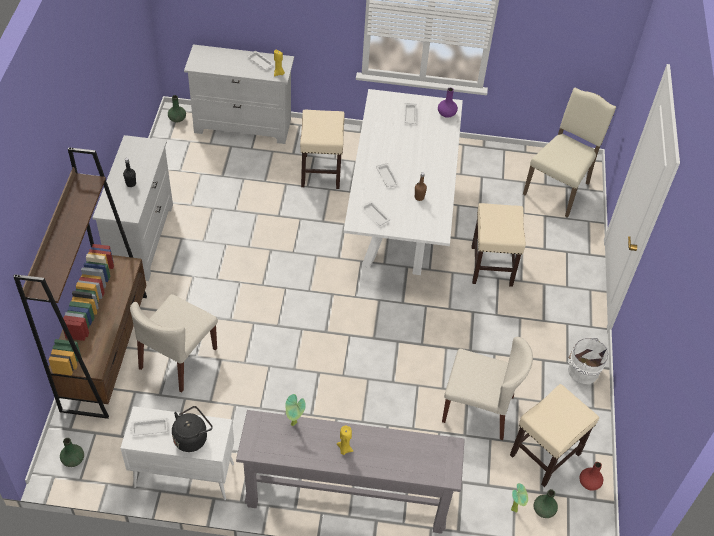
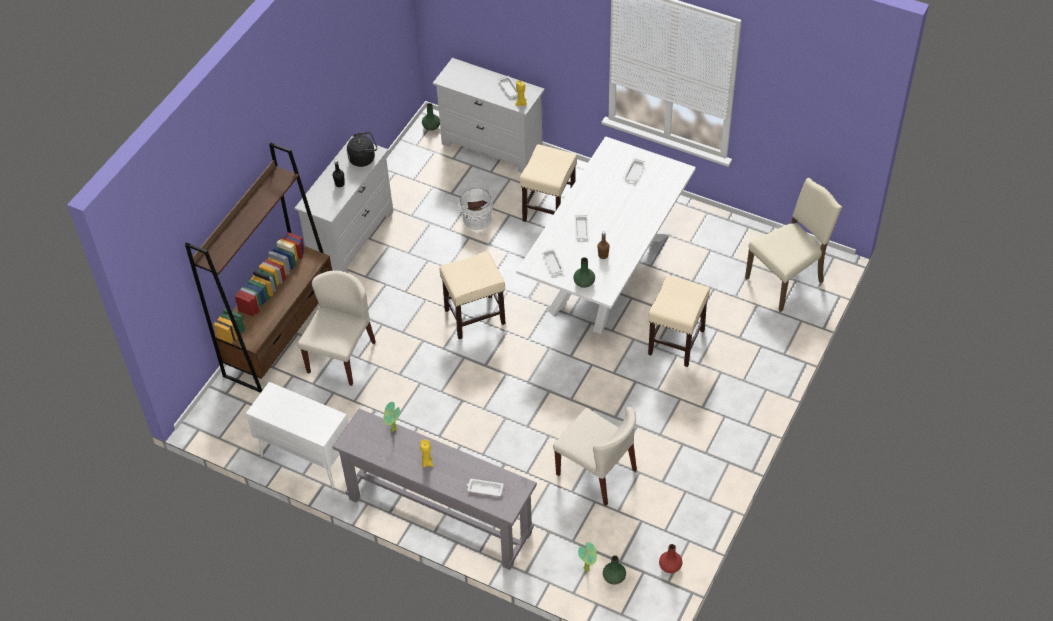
camera: 25 degrees right, 0 degrees up
green vase [60,438,84,467] -> green vase moved to [573,257,595,288]
beige chair [130,294,218,392] -> beige chair turned 150 degrees clockwise [298,270,376,386]
white tray [130,418,169,436] -> white tray moved to [467,479,504,496]
black kettle [172,406,212,452] -> black kettle moved to [347,132,377,167]
purple vase [438,88,458,118] -> none
beige stool [510,384,599,487] -> beige stool moved to [439,251,506,339]
white bucket [568,338,608,384] -> white bucket moved to [457,188,493,230]

